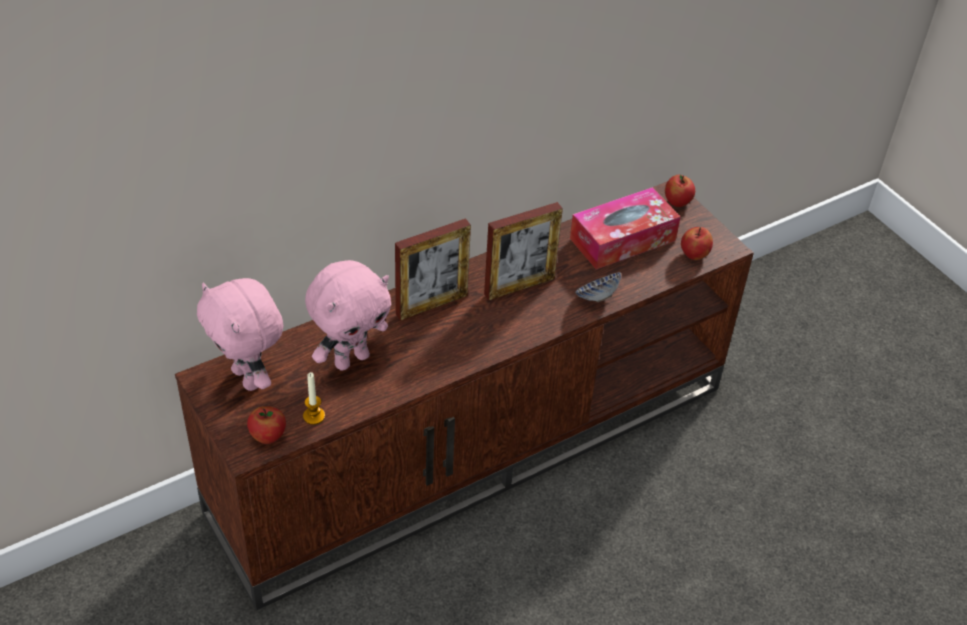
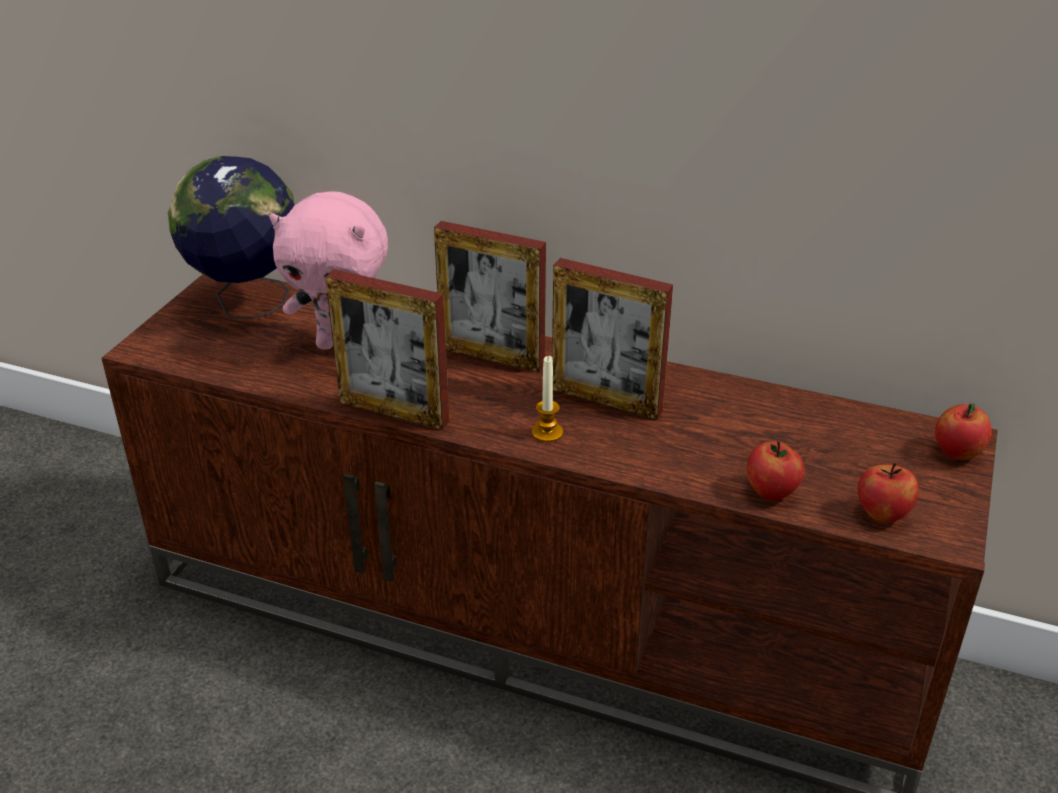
camera: 55 degrees right, 10 degrees down
pink plush toy [197,278,284,391] -> globe [168,156,295,319]
apple [247,406,286,444] -> apple moved to [747,440,805,500]
candle [303,372,325,425] -> candle moved to [532,356,563,442]
tissue box [570,187,681,269] -> none
bowl [575,272,621,302] -> none
none -> picture frame [325,269,450,430]

